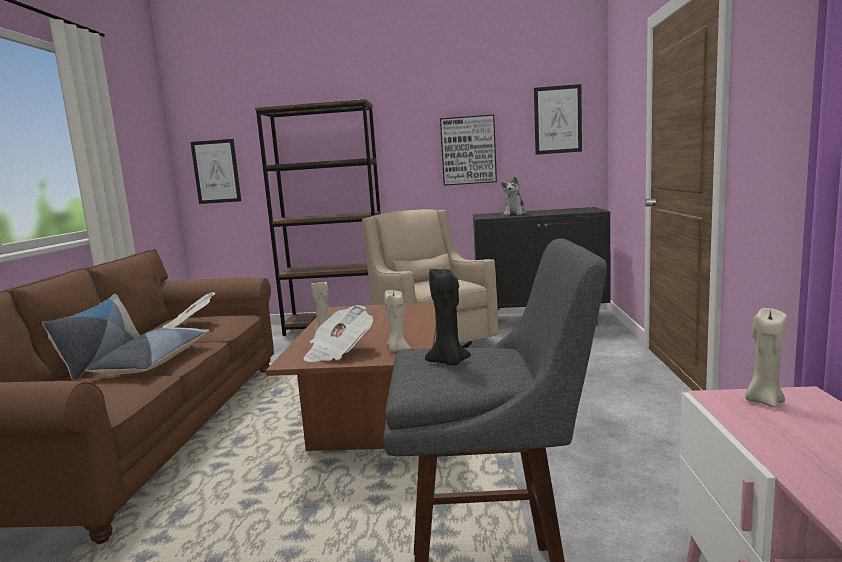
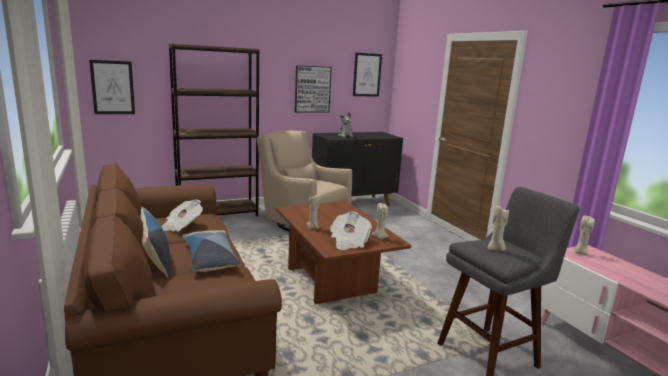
camera: 30 degrees left, 5 degrees up
black candle [425,266,471,366] -> beige candle [488,206,509,251]

